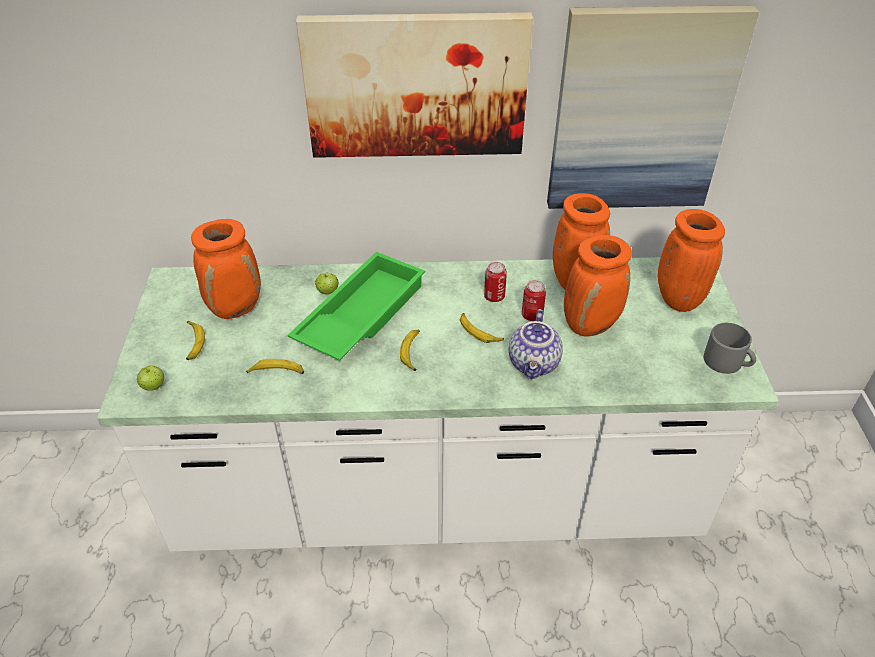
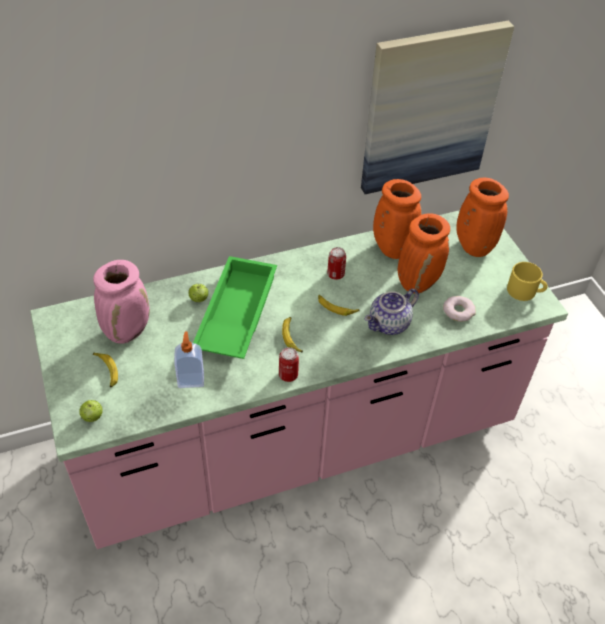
camera: 20 degrees left, 5 degrees up
white counter [97,257,778,552] -> pink counter [30,210,568,549]
orange vase [191,219,261,319] -> pink vase [93,260,150,344]
banana [246,359,304,374] -> soap dispenser [174,332,204,388]
picture [296,13,533,158] -> none
teapot [509,309,563,379] -> teapot turned 60 degrees clockwise [365,288,419,335]
can [522,280,546,321] -> can moved to [279,347,299,382]
grey mug [704,323,756,374] -> yellow mug [507,262,548,301]
none -> donut [443,296,476,322]

